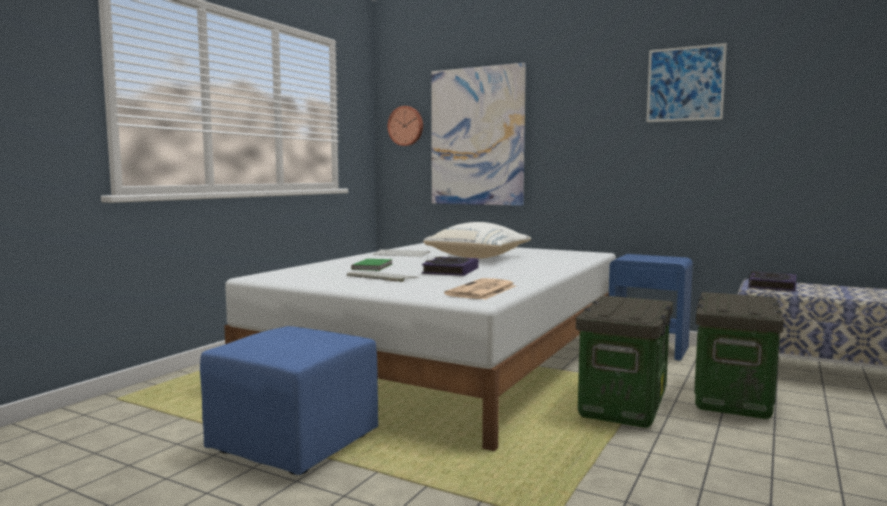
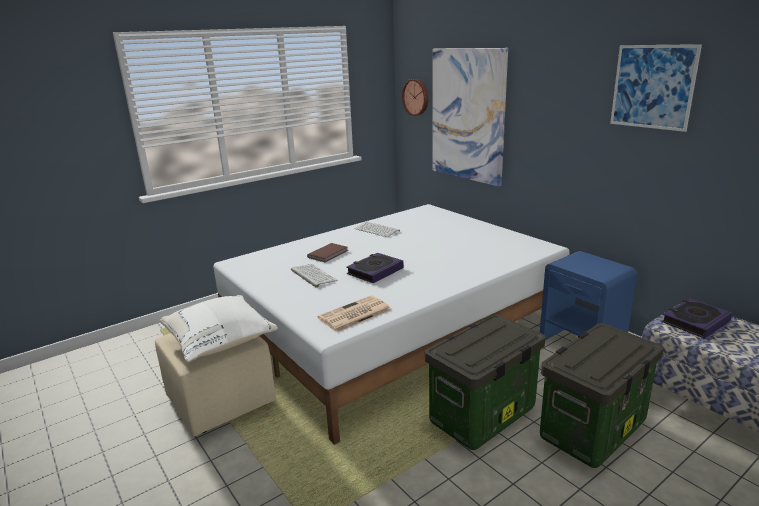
camera: 25 degrees right, 15 degrees up
blue ottoman [200,326,378,475] -> beige ottoman [155,333,276,436]
green book [351,259,393,271] -> brown book [307,243,348,262]
white pillow [423,222,531,259] -> white pillow moved to [160,295,278,362]

